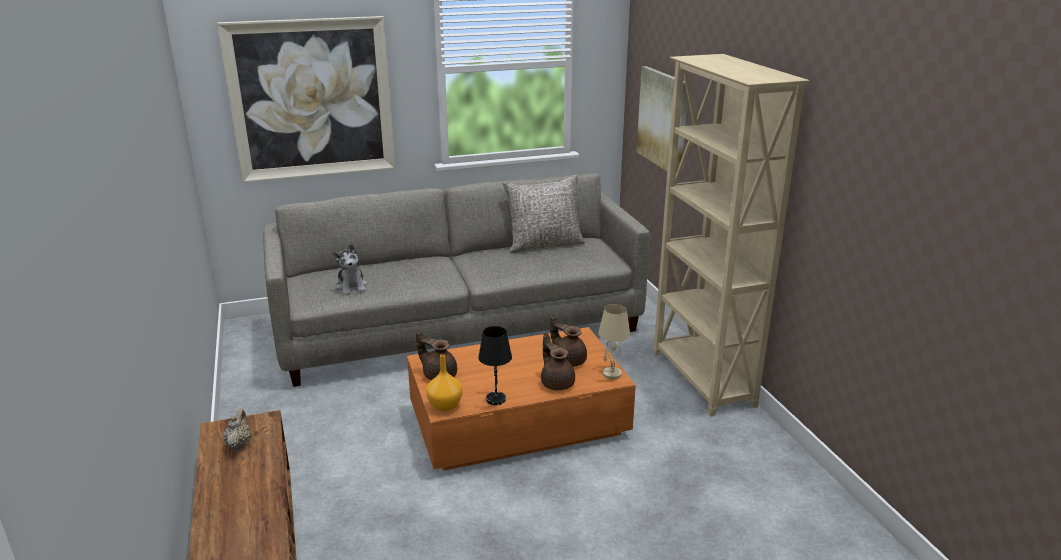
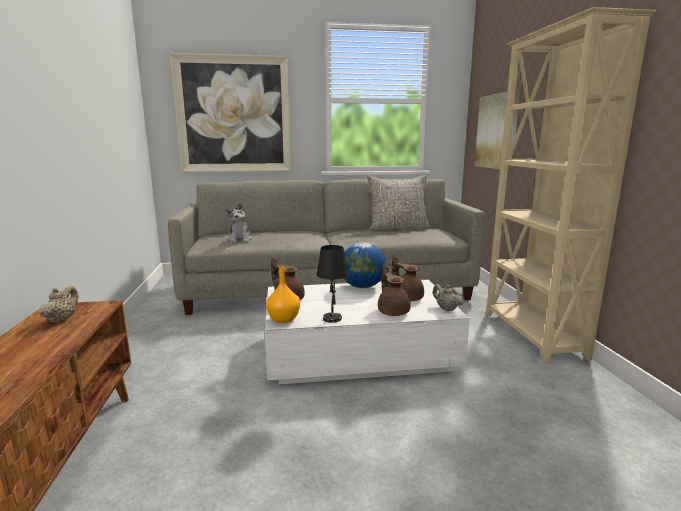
camera: 10 degrees right, 10 degrees down
orange coffee table [407,327,636,471] -> white coffee table [265,280,470,384]
beige table lamp [598,304,630,379] -> beige teapot [433,284,464,311]
none -> globe [344,242,386,288]

